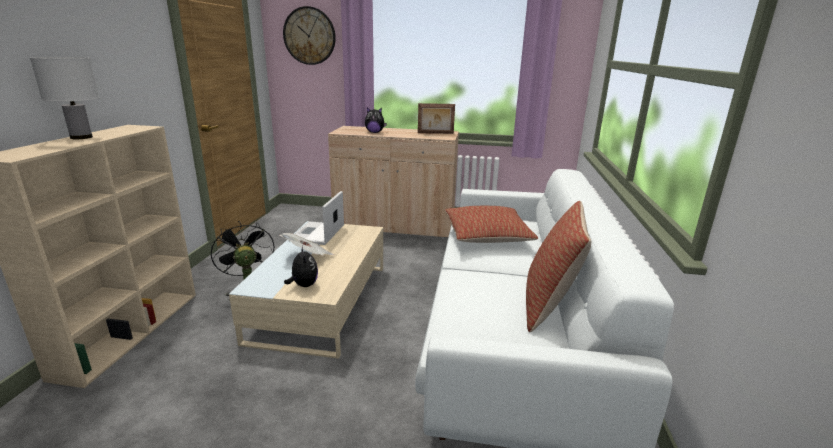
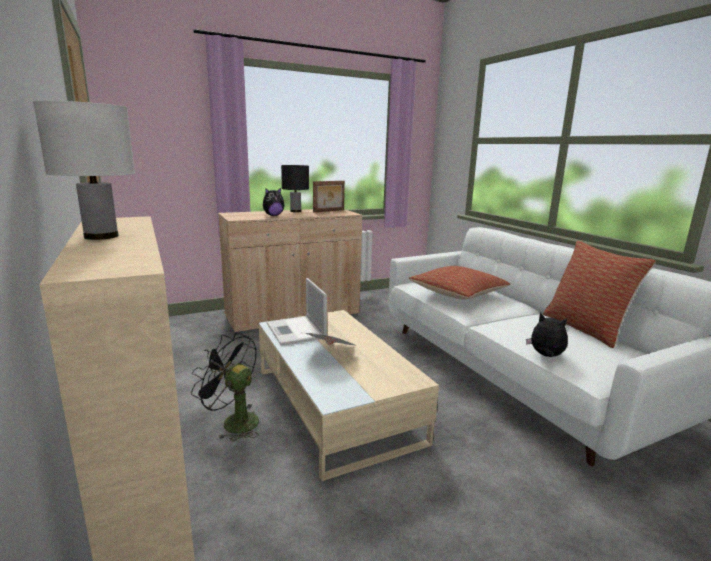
camera: 35 degrees left, 5 degrees down
wall clock [283,6,336,65] -> none
plush toy [284,246,318,287] -> plush toy moved to [526,313,568,357]
none -> black table lamp [281,165,309,212]

